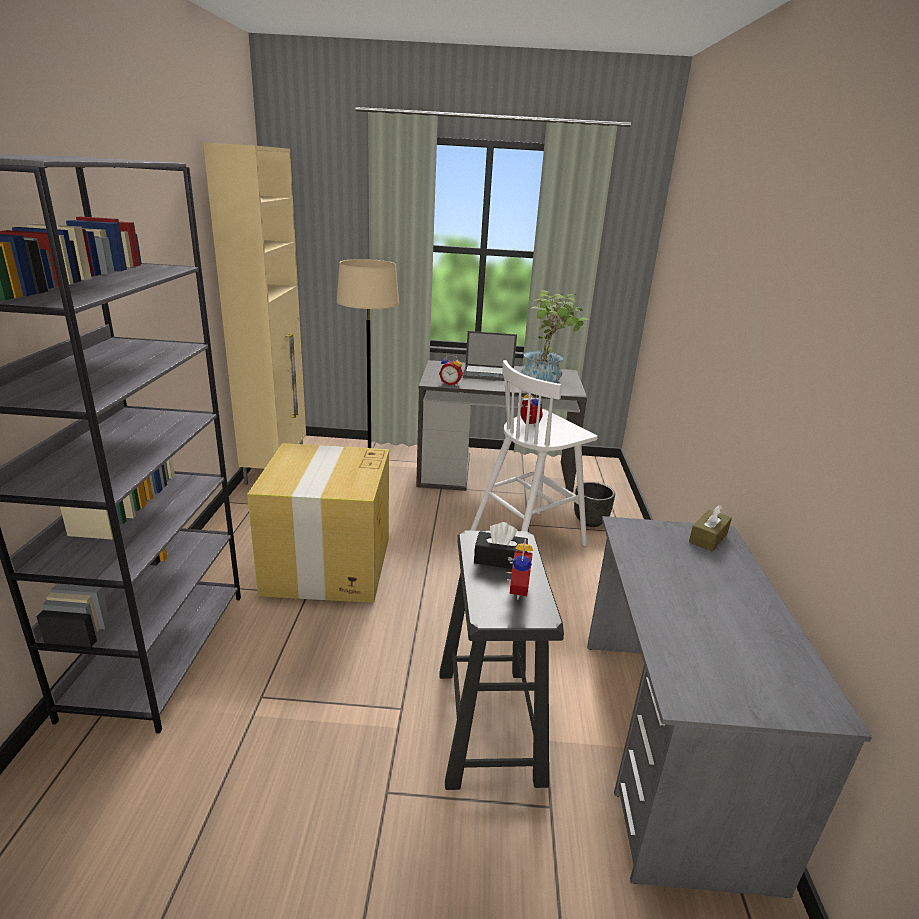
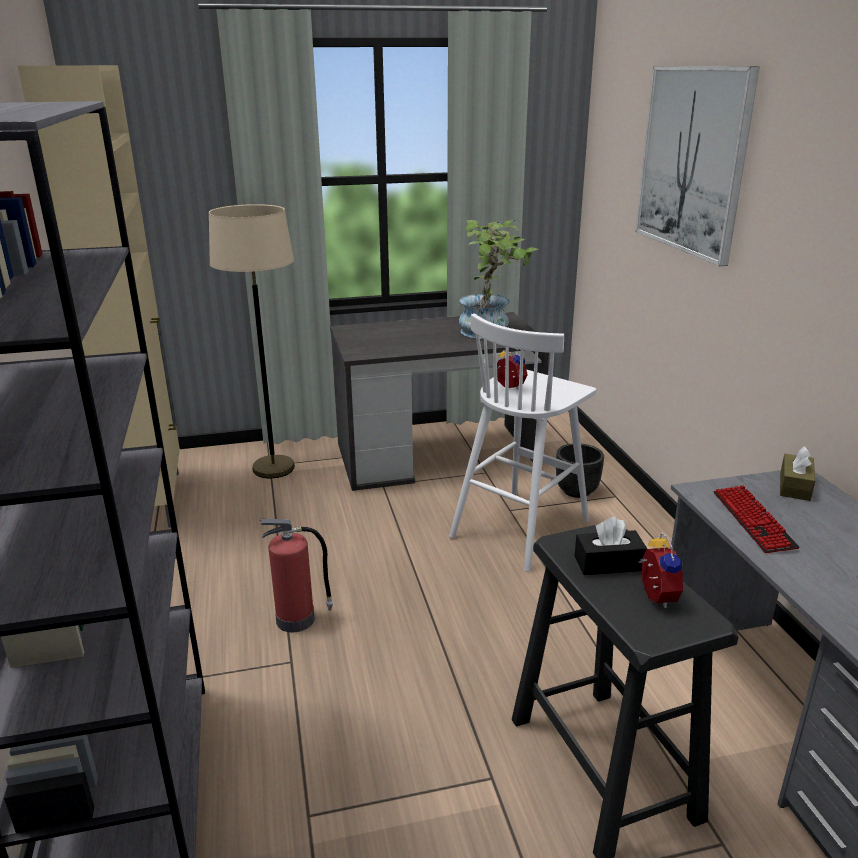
camera: 15 degrees left, 0 degrees up
cardboard box [247,443,389,603] -> fire extinguisher [260,519,334,632]
alarm clock [439,355,463,385] -> none
laptop [463,331,517,381] -> none
none -> picture [636,66,760,266]
none -> keyboard [714,485,800,553]

